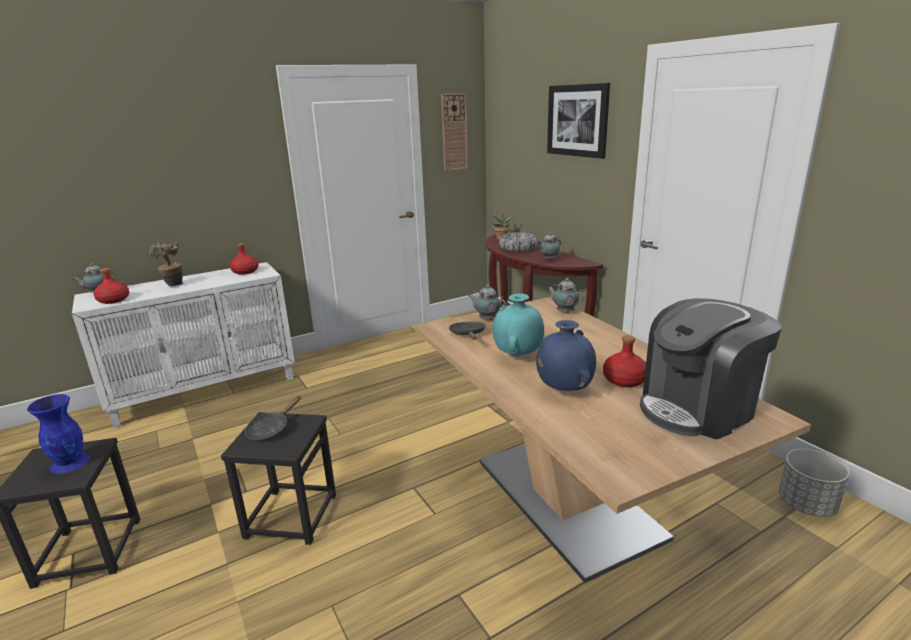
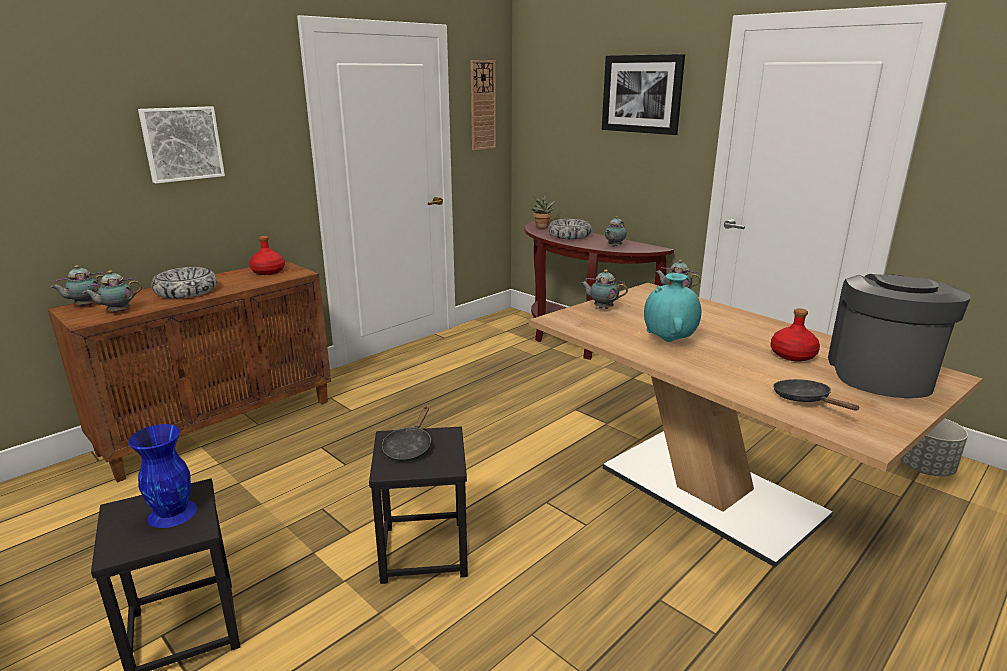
camera: 15 degrees left, 0 degrees up
white cabinet [72,262,295,428] -> brown cabinet [48,261,331,483]
red bottle [94,268,129,304] -> teapot [83,270,142,313]
potted plant [149,243,183,286] -> bowl [151,267,217,299]
black frying pan [449,322,486,340] -> black frying pan moved to [773,379,860,411]
blue vase [536,320,596,391] -> none
coffee machine [640,298,782,440] -> coffee machine turned 150 degrees clockwise [828,274,970,398]
none -> picture [138,106,225,183]

